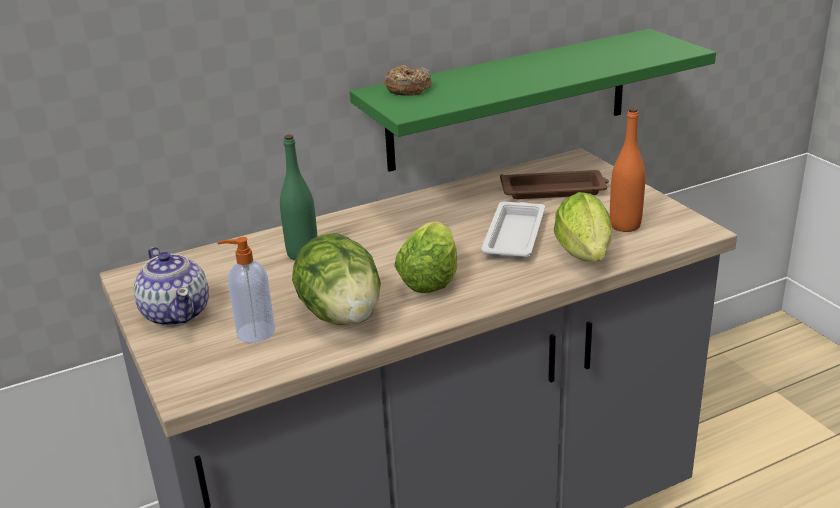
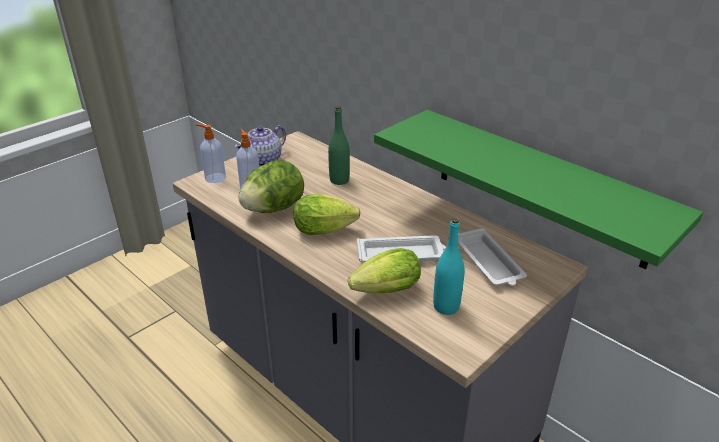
camera: 70 degrees right, 5 degrees up
donut [384,65,432,96] -> none
brown tray [500,170,609,199] -> white tray [458,228,527,286]
orange bottle [610,107,645,232] -> turquoise bottle [433,218,465,315]
none -> soap dispenser [196,124,226,183]

